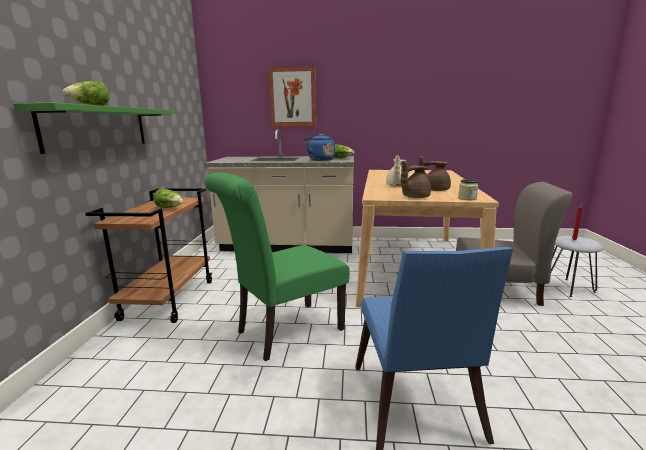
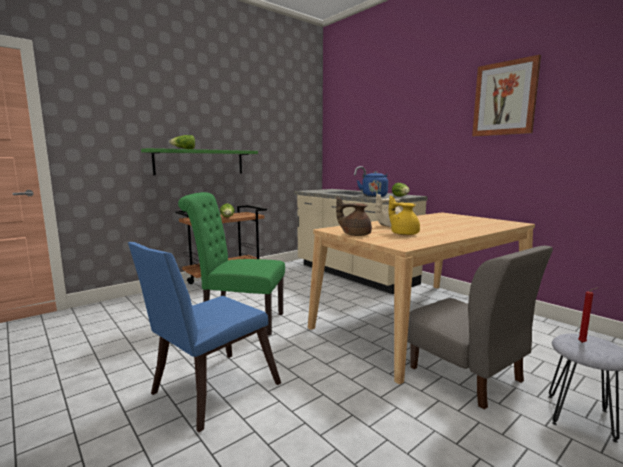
camera: 45 degrees right, 5 degrees down
picture [268,67,316,127] -> picture moved to [472,55,541,136]
brown teapot [418,156,451,191] -> yellow teapot [389,195,420,235]
jar [458,179,478,200] -> none

